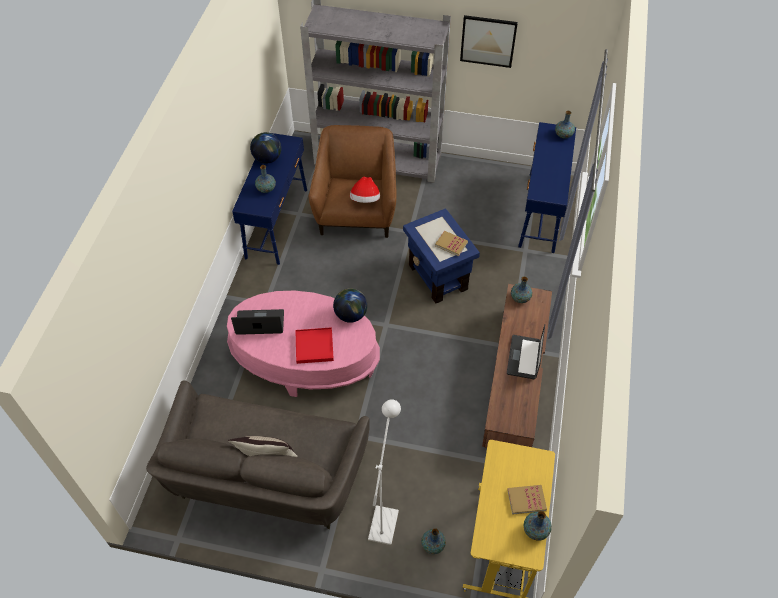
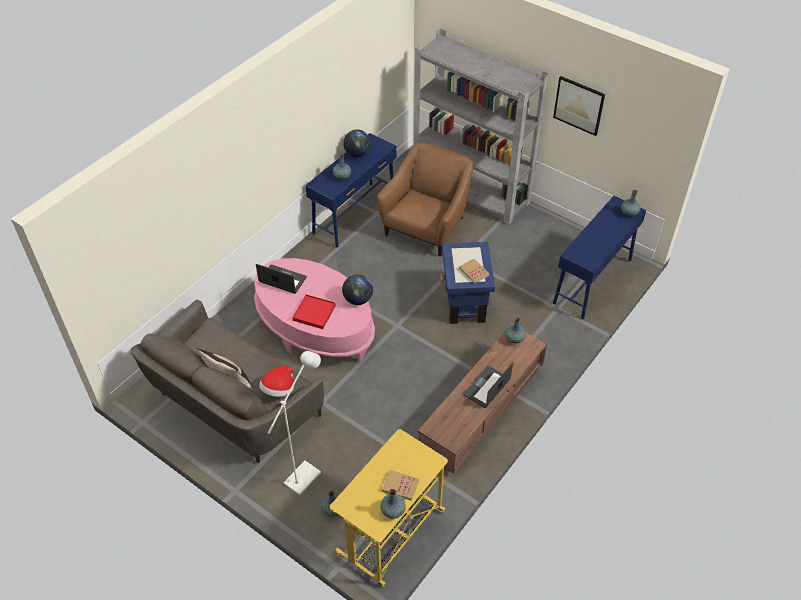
camera: 25 degrees right, 5 degrees down
hat [350,177,380,203] -> hat moved to [259,365,294,397]

